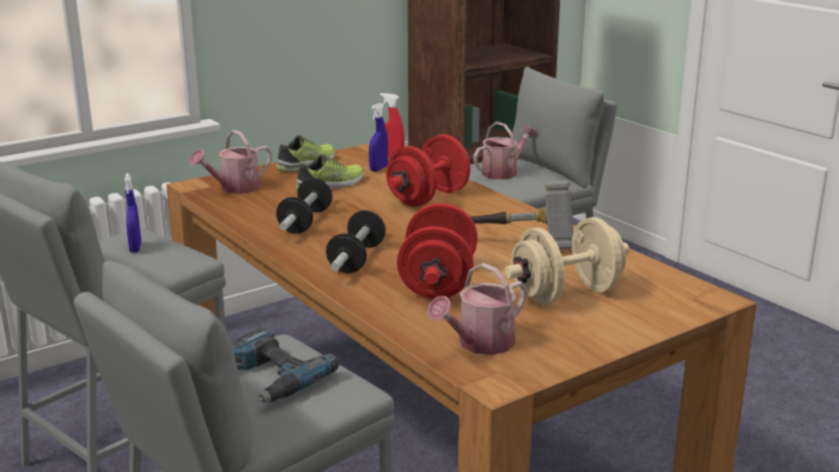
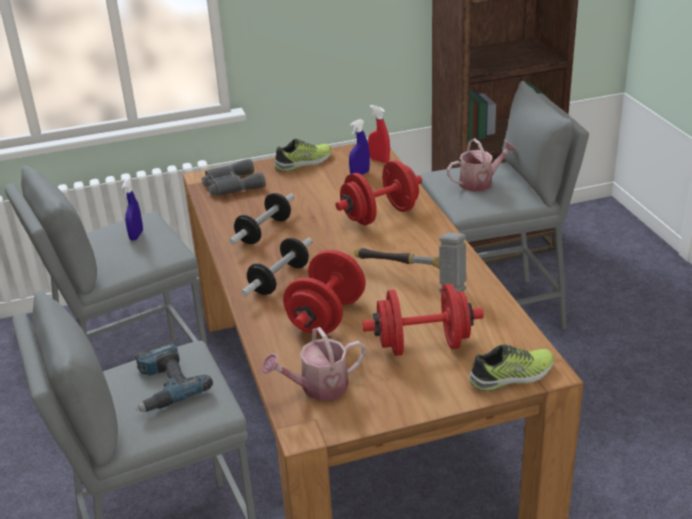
camera: 20 degrees right, 10 degrees up
watering can [189,130,272,194] -> grey binoculars [202,159,266,196]
shoe [296,154,364,191] -> shoe moved to [469,344,554,391]
beige dumbbell [504,217,629,304] -> red dumbbell [362,284,484,356]

